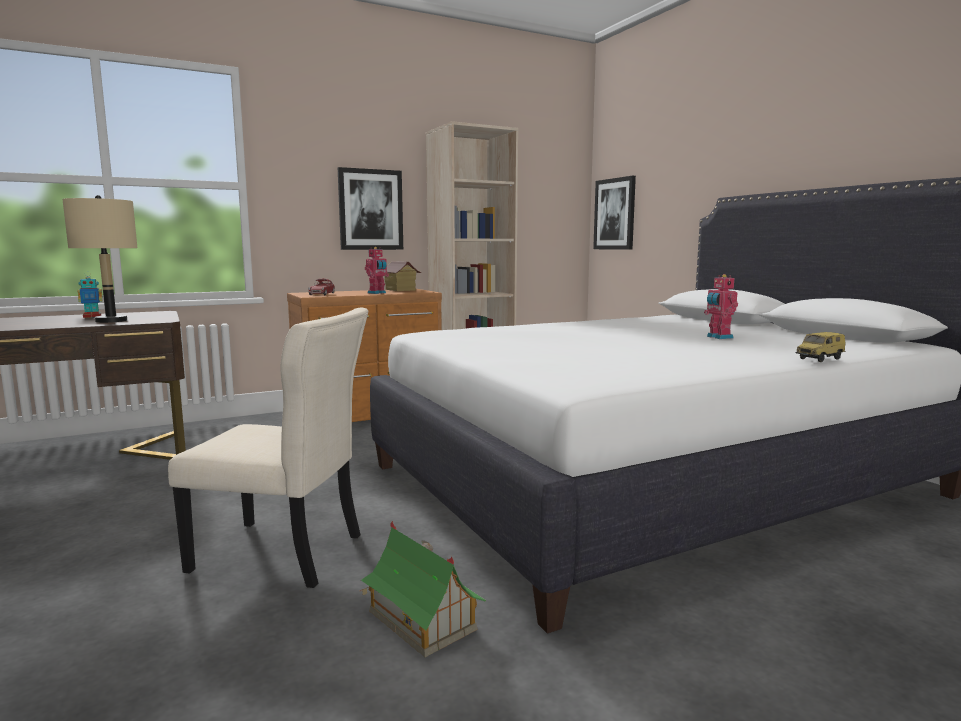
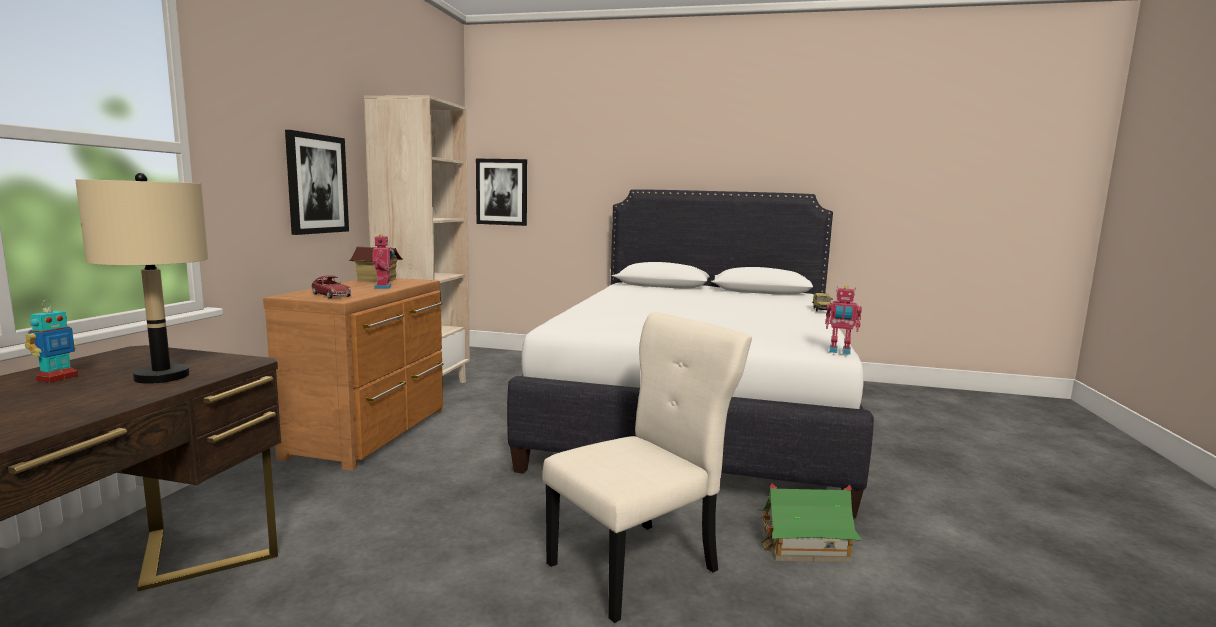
camera: 50 degrees left, 0 degrees up
toy robot [704,274,738,339] -> toy robot moved to [825,286,862,354]

